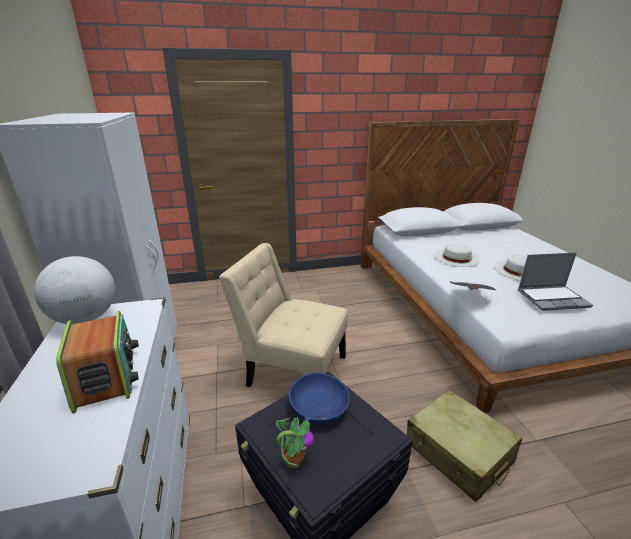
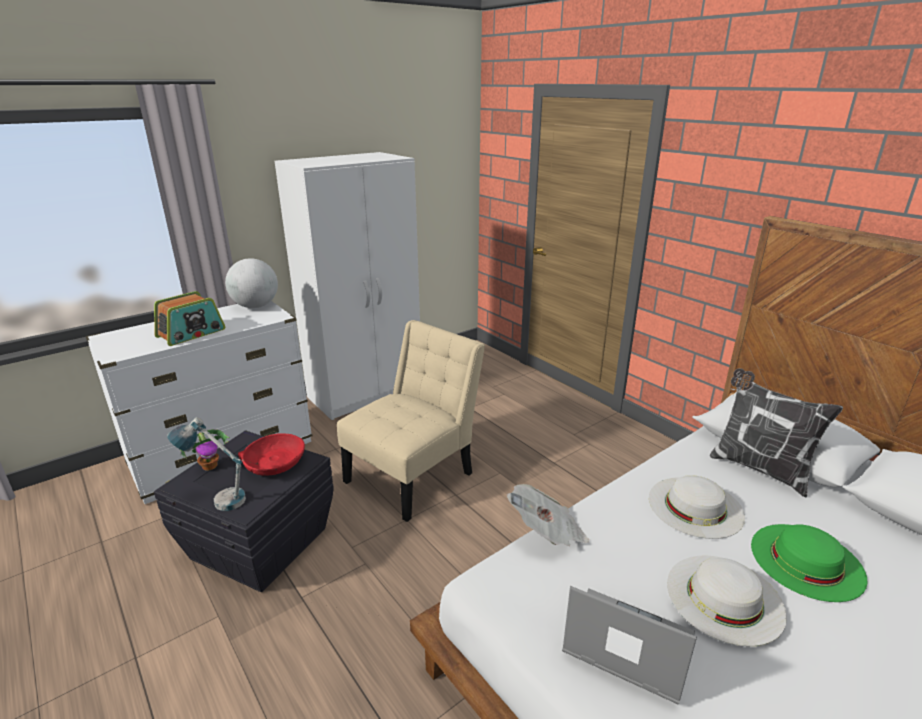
camera: 65 degrees right, 0 degrees up
beige chair [219,243,348,387] -> beige chair turned 45 degrees clockwise [337,320,485,522]
blue bowl [288,373,350,425] -> red bowl [238,433,305,476]
beige suitcase [407,390,522,502] -> none
laptop [518,253,593,311] -> laptop turned 150 degrees clockwise [562,586,697,704]
none -> table lamp [167,417,246,511]
none -> pillow [710,368,843,497]
none -> green hat [751,524,868,602]

